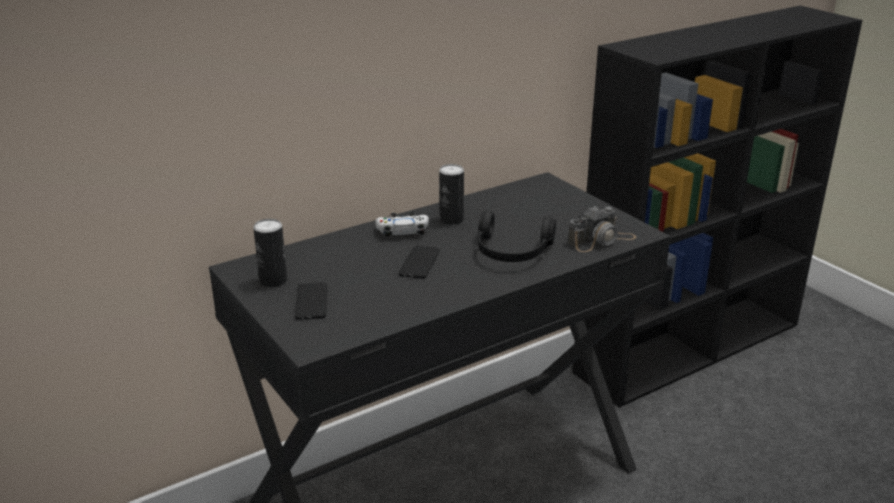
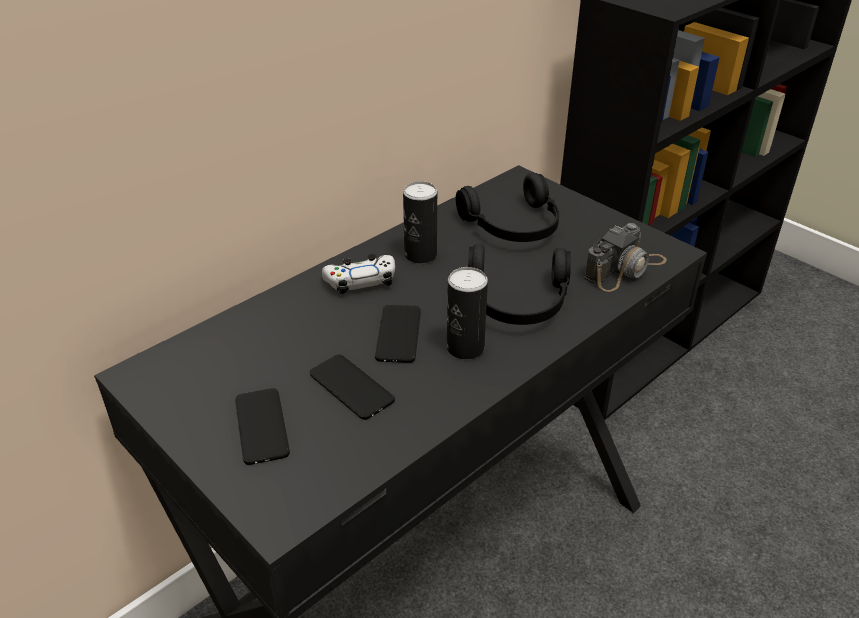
camera: 10 degrees left, 10 degrees up
can [253,219,287,287] -> can moved to [447,267,488,359]
none -> phone [310,354,395,420]
none -> black headphones [456,173,559,242]

